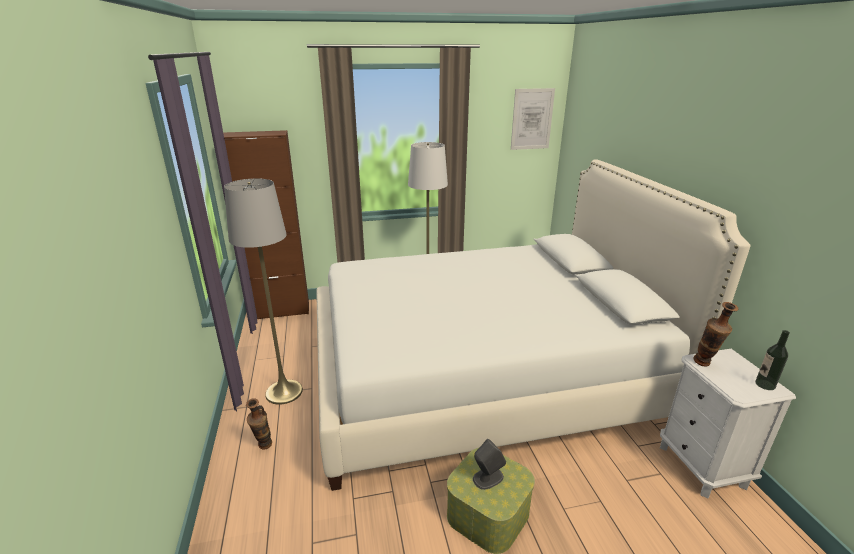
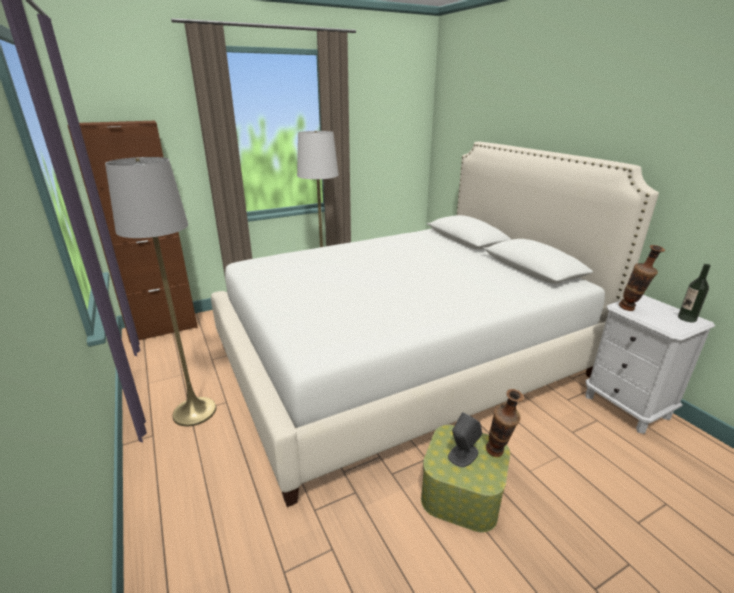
camera: 15 degrees left, 0 degrees up
vase [246,398,272,450] -> vase moved to [486,389,524,457]
picture [511,88,555,150] -> none

